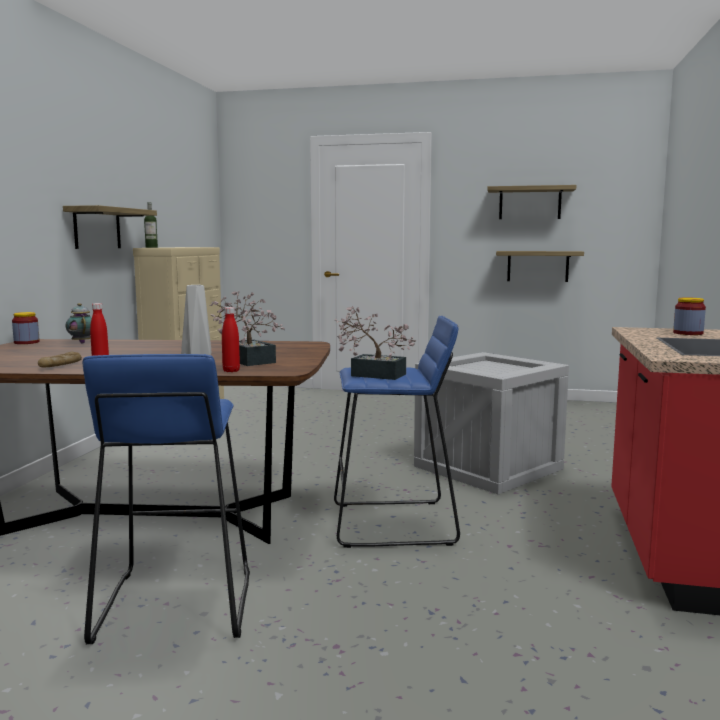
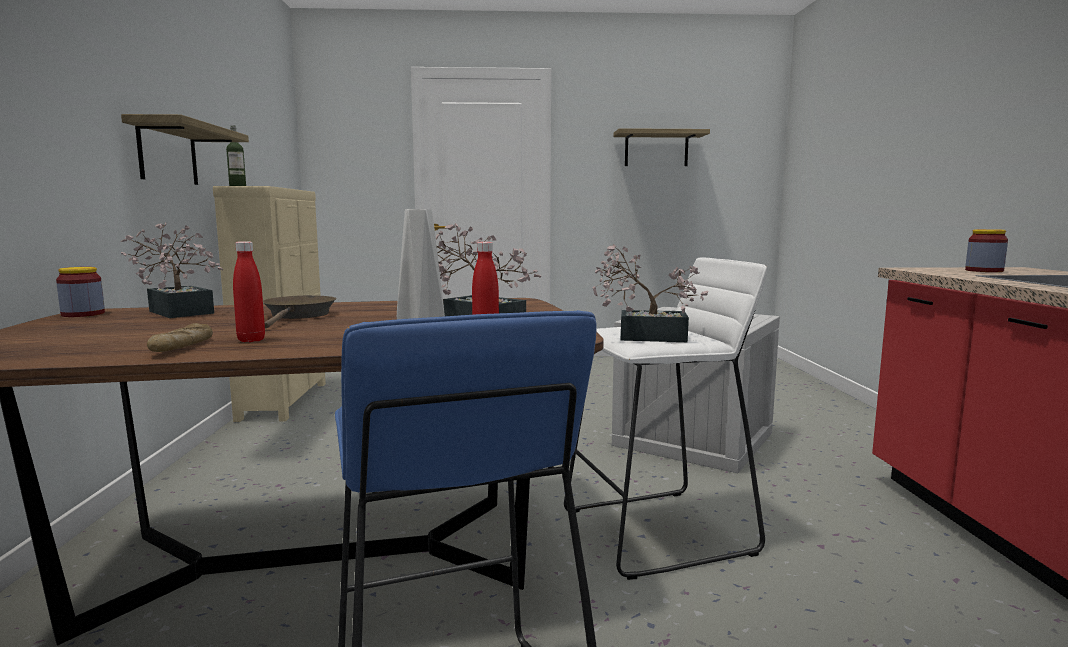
camera: 15 degrees left, 0 degrees up
teapot [66,303,92,344] -> potted plant [121,222,223,318]
blue stool [334,316,460,548] -> white stool [564,258,767,580]
shelf [496,251,584,282] -> none
none -> brown frying pan [263,295,337,328]

